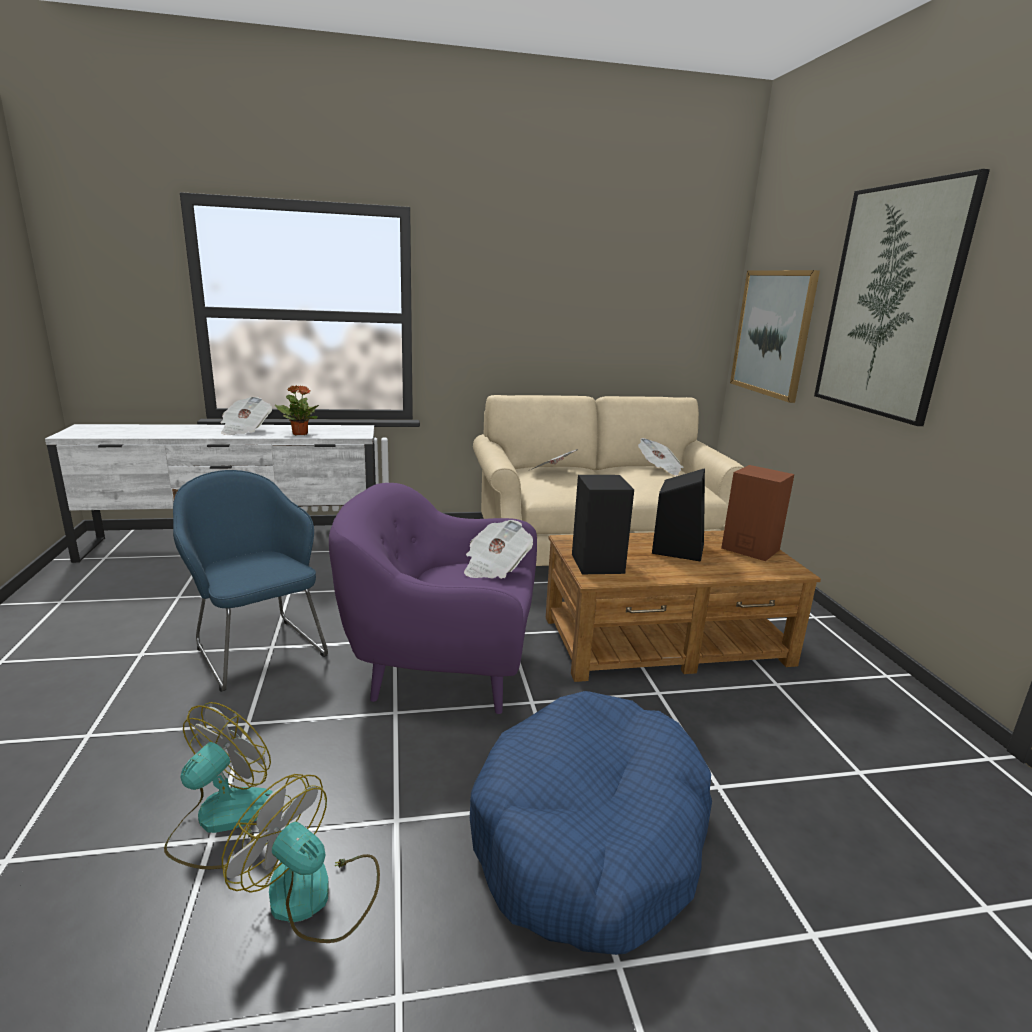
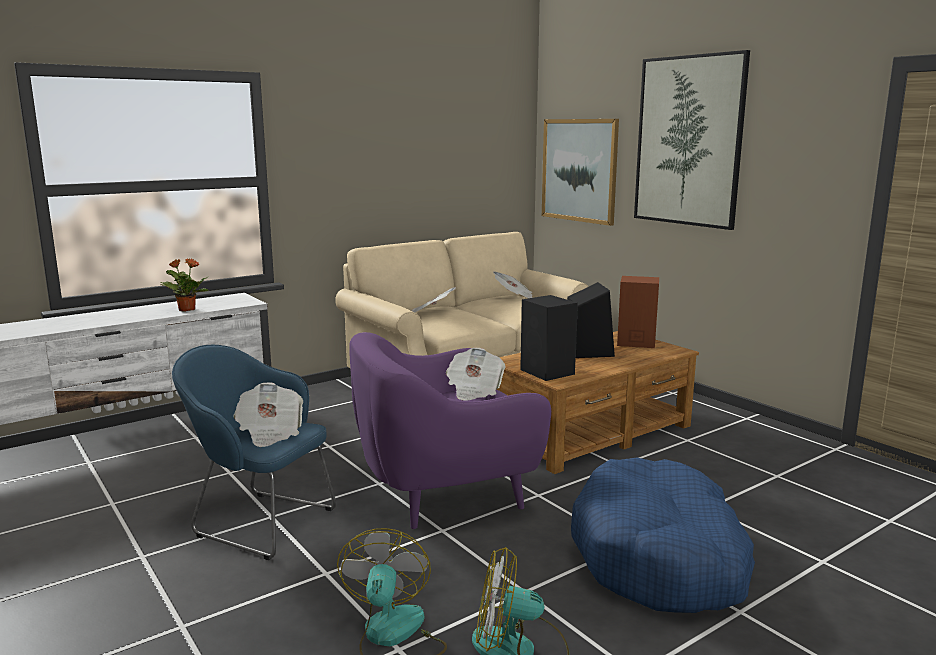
camera: 25 degrees left, 5 degrees down
newspaper [220,396,272,435] -> newspaper moved to [234,382,303,447]

